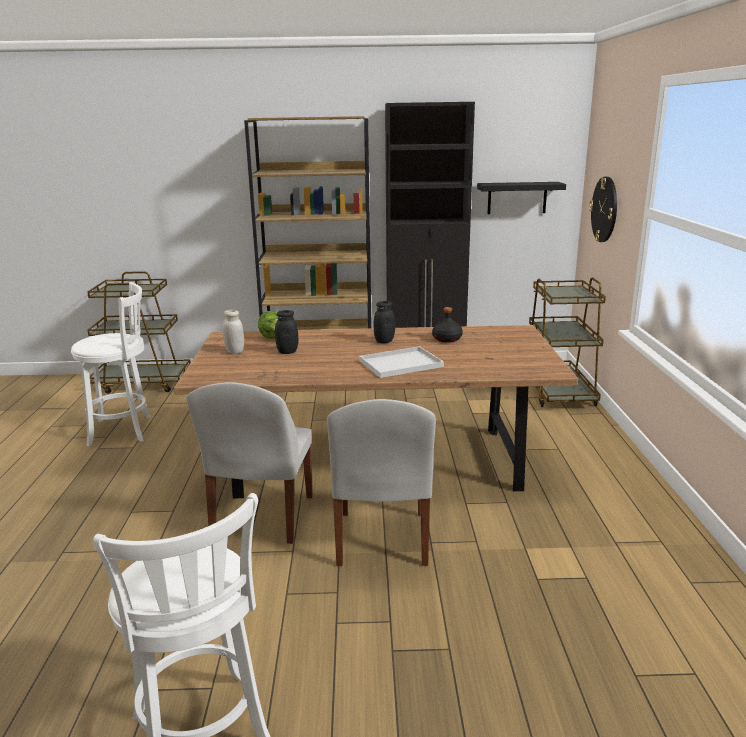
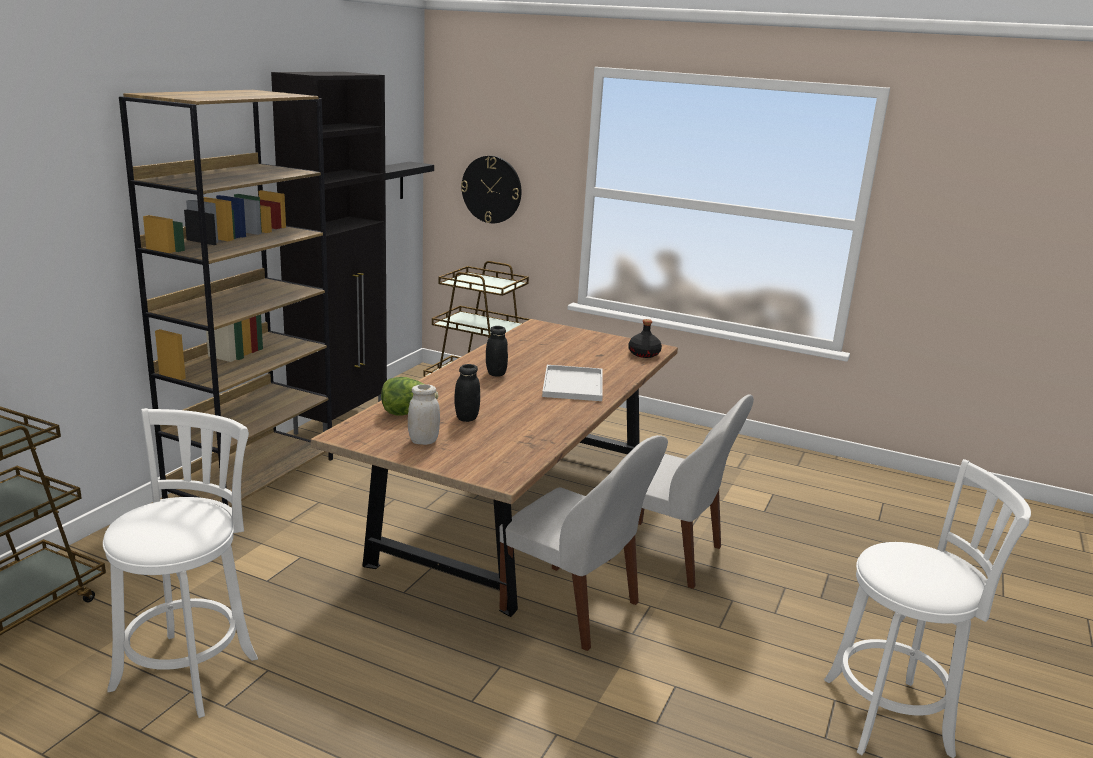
camera: 65 degrees left, 0 degrees up
black bottle [432,307,463,343] -> black bottle moved to [628,319,662,358]

